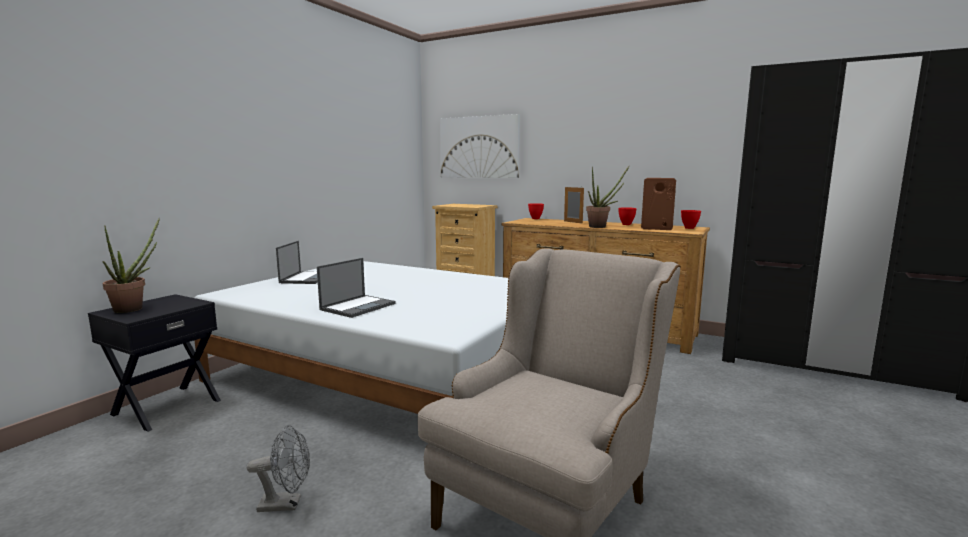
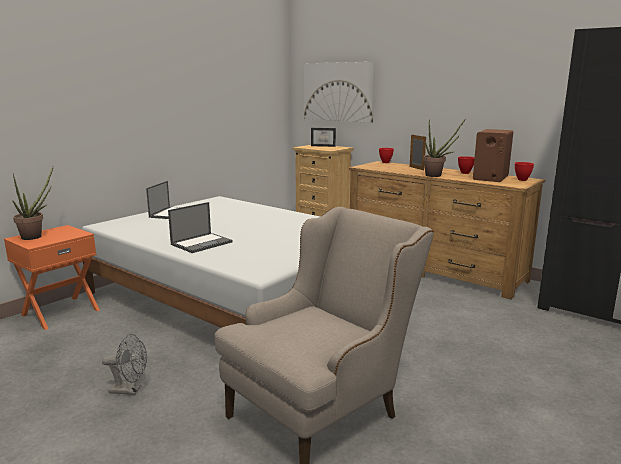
camera: 10 degrees right, 5 degrees up
black nightstand [88,294,221,432] -> orange nightstand [4,225,100,330]
none -> picture frame [311,128,336,147]

